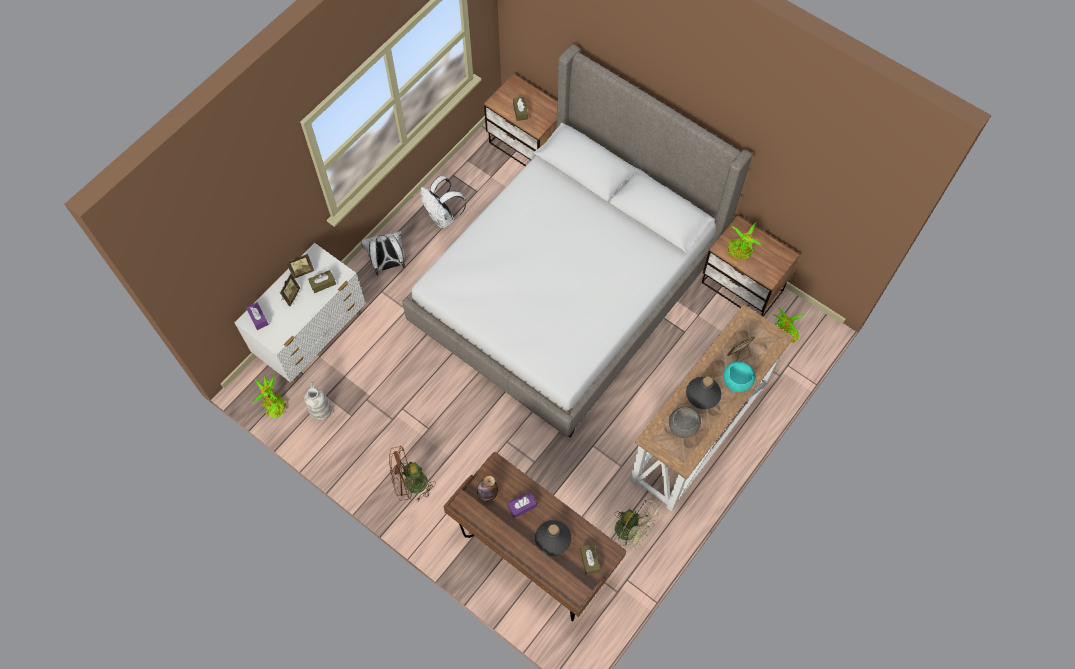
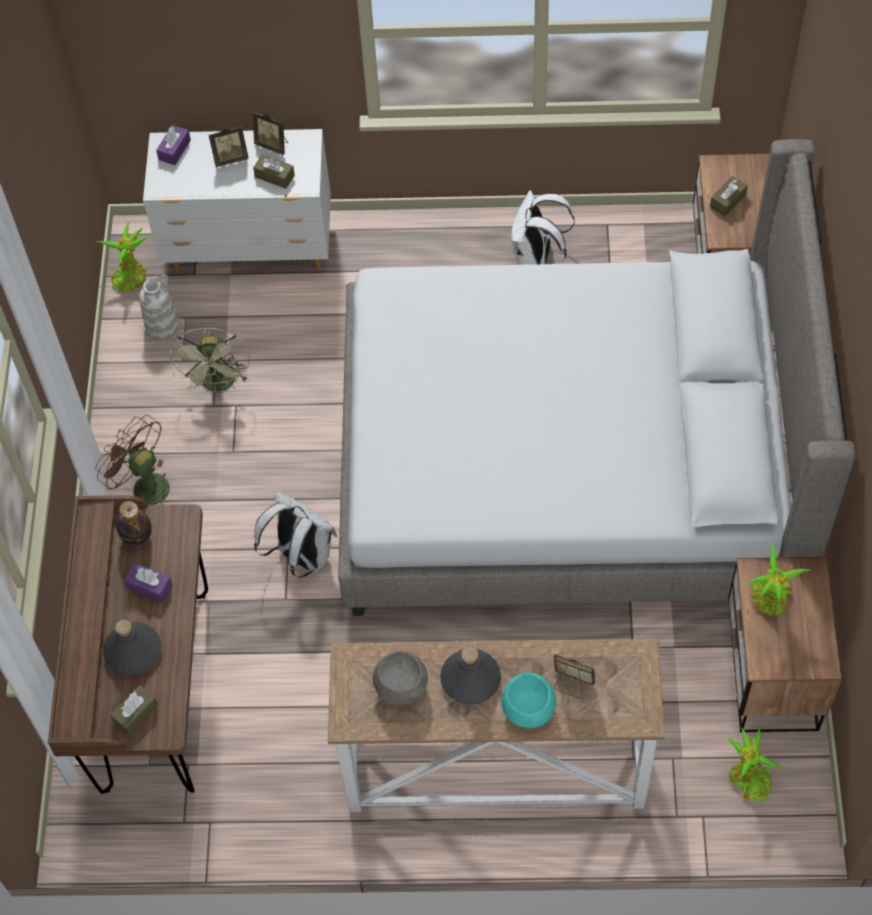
camera: 55 degrees right, 5 degrees down
white backpack [361,231,405,276] -> white backpack moved to [254,492,337,578]
green fan [614,500,659,551] -> green fan moved to [170,327,251,393]

